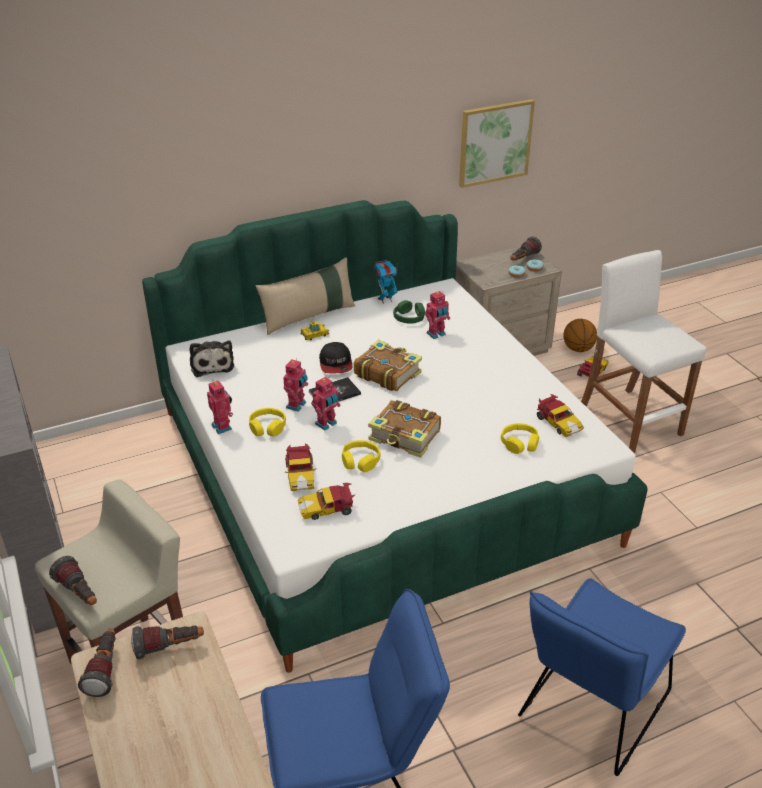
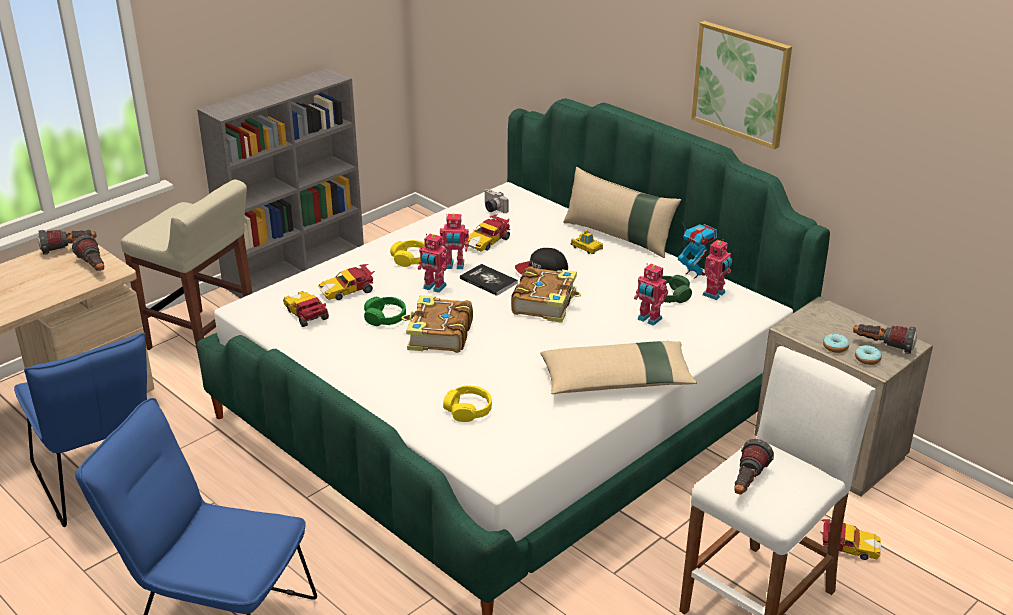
camera: 70 degrees right, 5 degrees down
flashlight [49,556,97,605] -> flashlight moved to [734,439,774,495]
plush toy [190,340,234,377] -> camera [485,189,509,213]
toy robot [207,380,233,434] -> toy robot moved to [702,239,732,300]
yellow headphones [342,440,381,472] -> green headphones [364,297,406,326]
picture [459,99,535,188] -> picture moved to [691,21,792,149]
toy car [537,394,584,437] -> toy car moved to [464,214,510,252]
basketball [563,319,597,352] -> none
none -> beige pillow [540,341,697,394]

